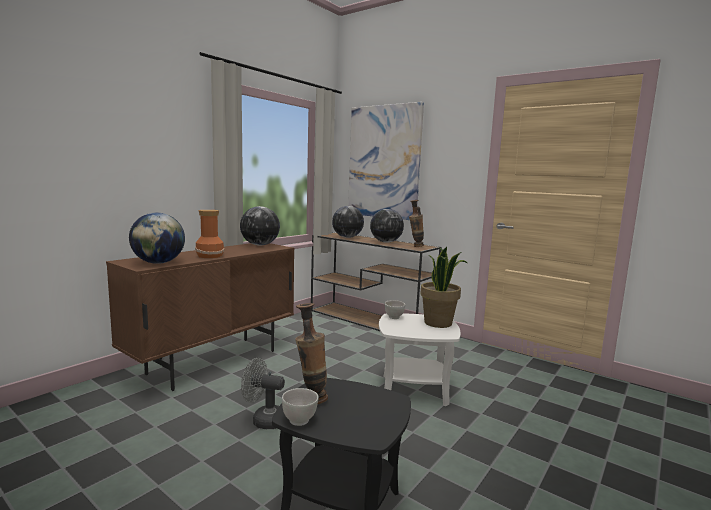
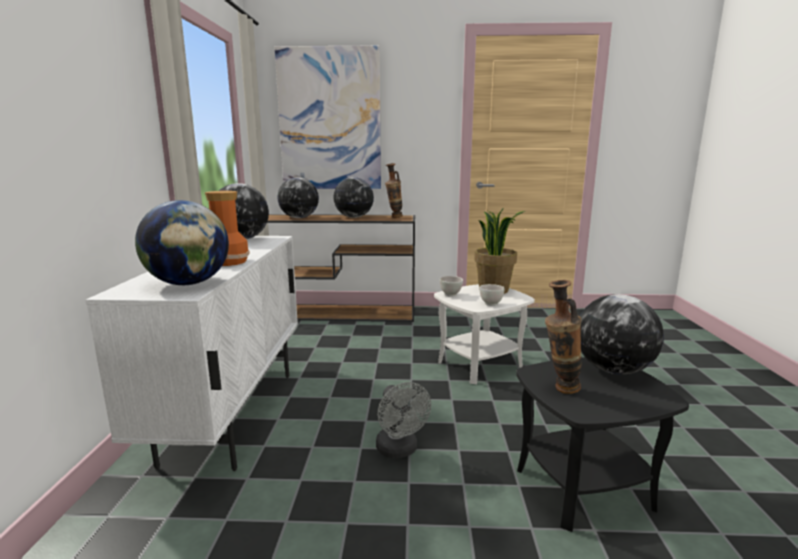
camera: 35 degrees left, 5 degrees up
brown cabinet [106,243,294,391] -> white cabinet [85,236,298,471]
grey fan [241,358,285,429] -> grey fan turned 90 degrees counterclockwise [376,382,431,459]
white bowl [282,388,319,426] -> white bowl moved to [479,284,505,306]
none -> globe [580,294,664,374]

